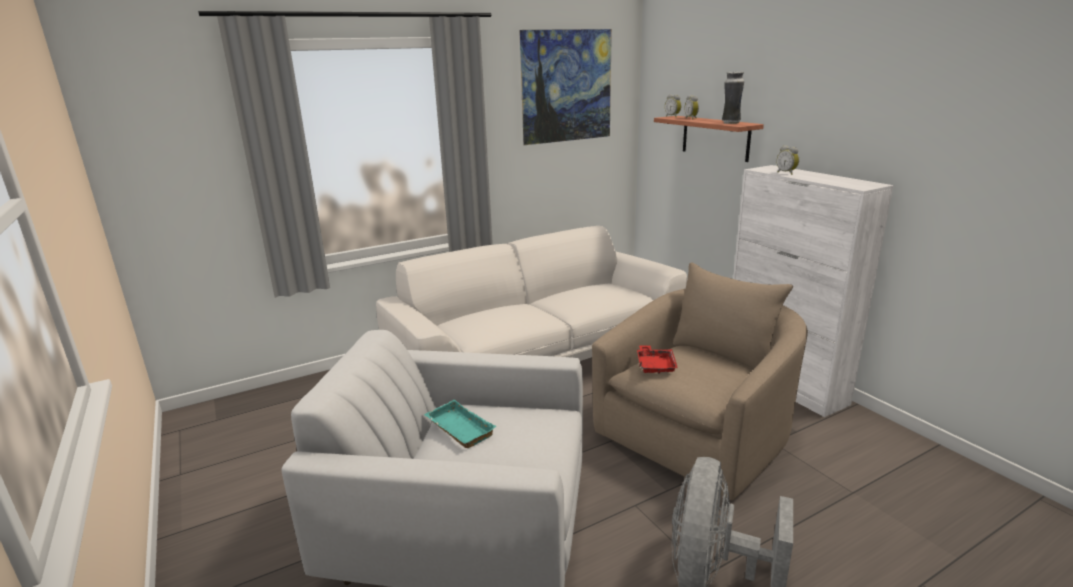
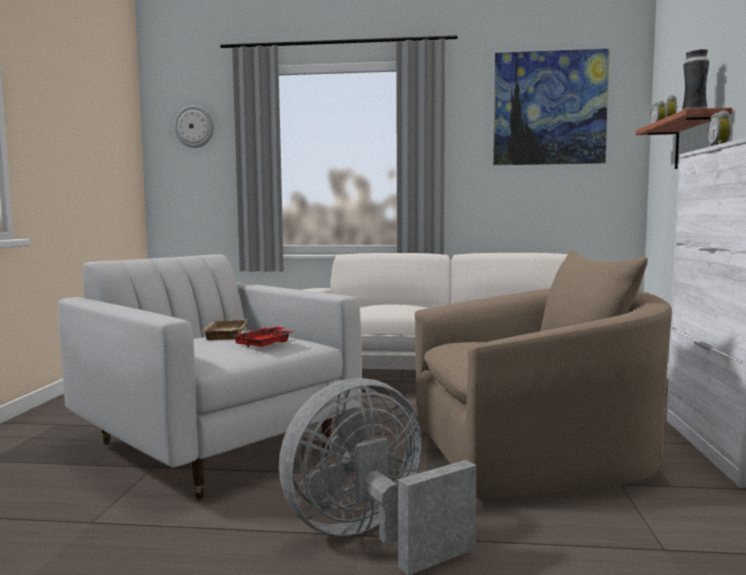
camera: 35 degrees right, 15 degrees down
turquoise tray [424,400,497,448] -> beige tray [203,319,247,340]
red tray [637,345,678,374] -> red tray moved to [230,326,294,347]
none -> wall clock [174,105,214,148]

